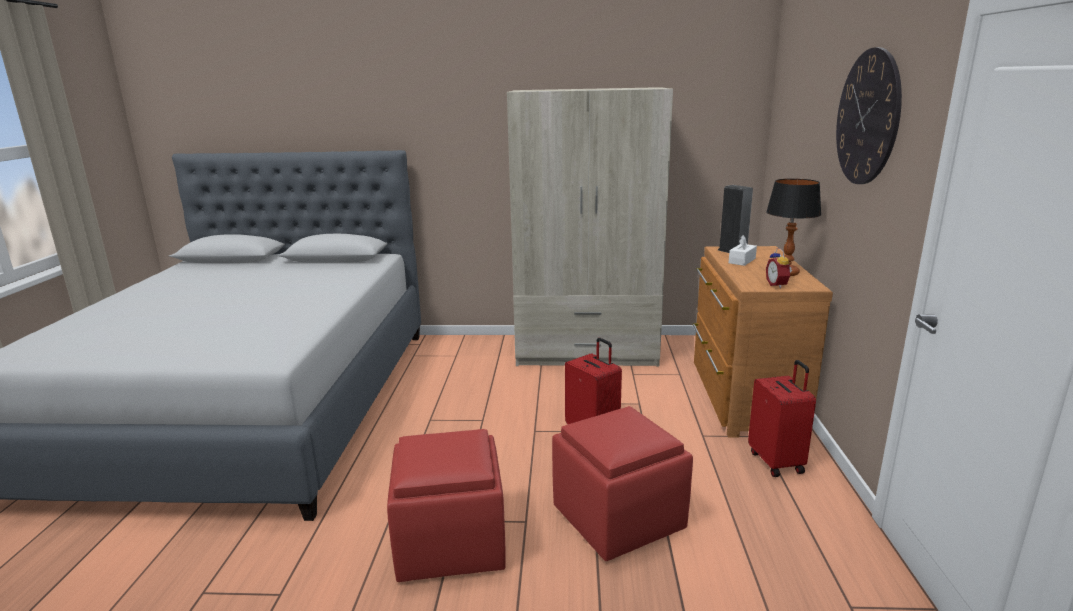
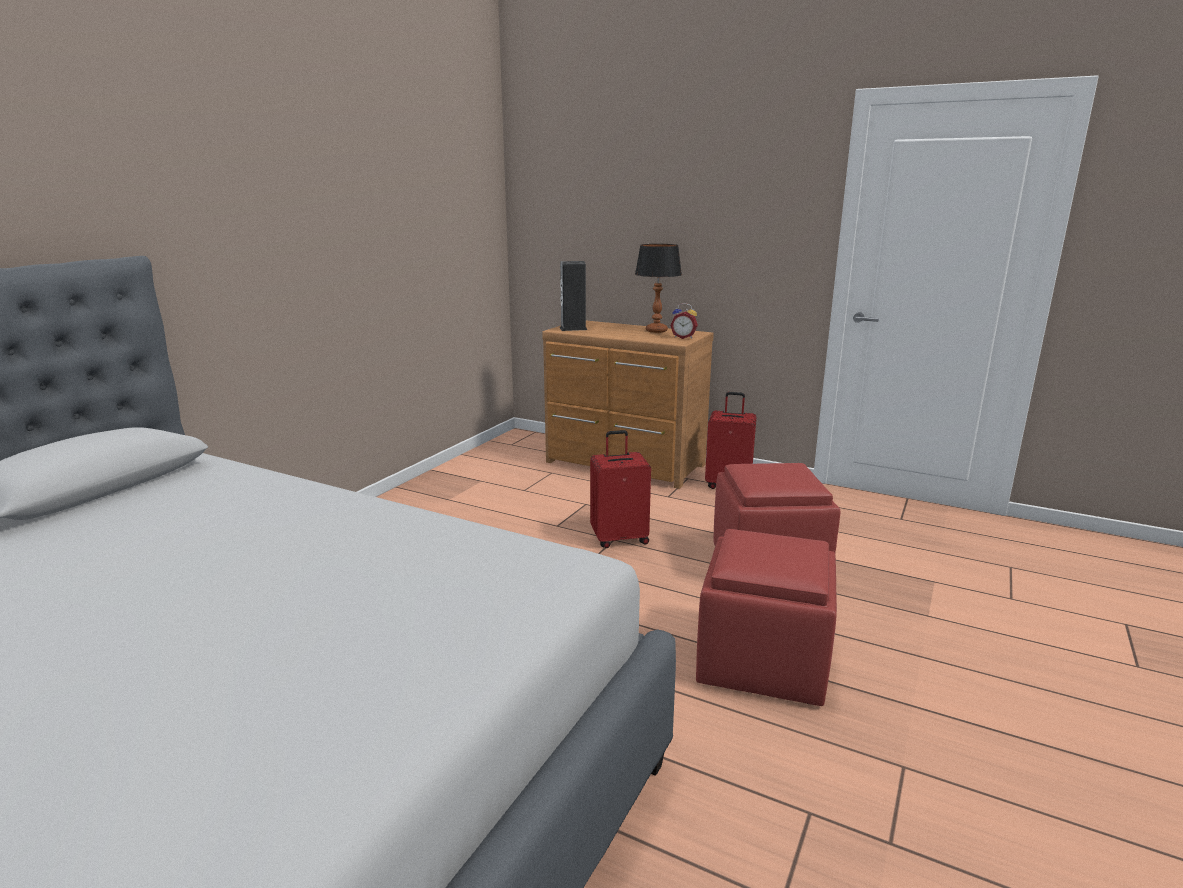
camera: 65 degrees left, 0 degrees up
beige wardrobe [507,87,673,367] -> none
white tissue box [729,235,757,266] -> none
wall clock [836,47,902,184] -> none

